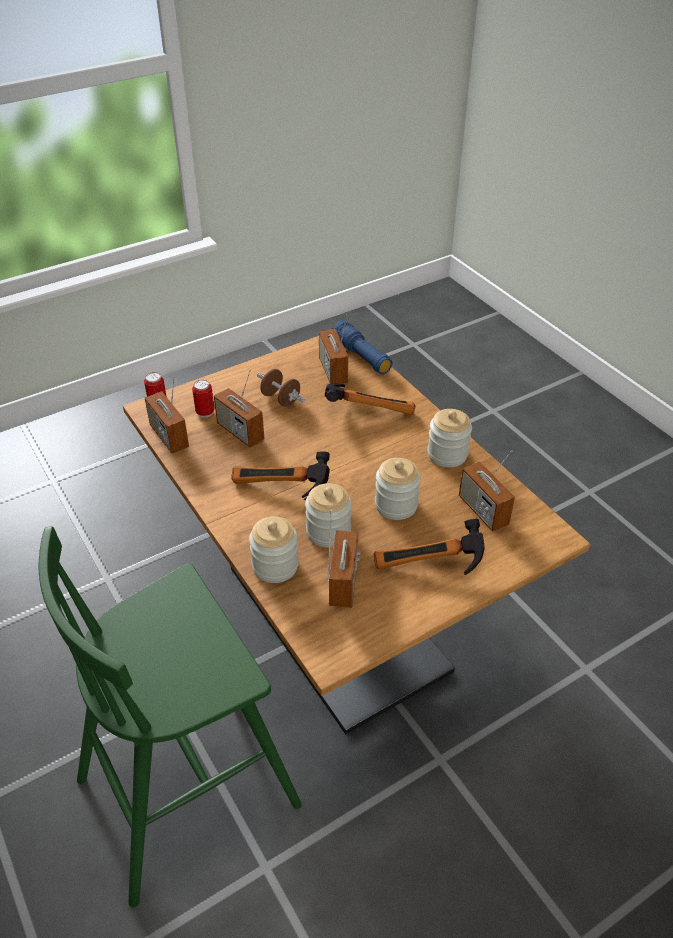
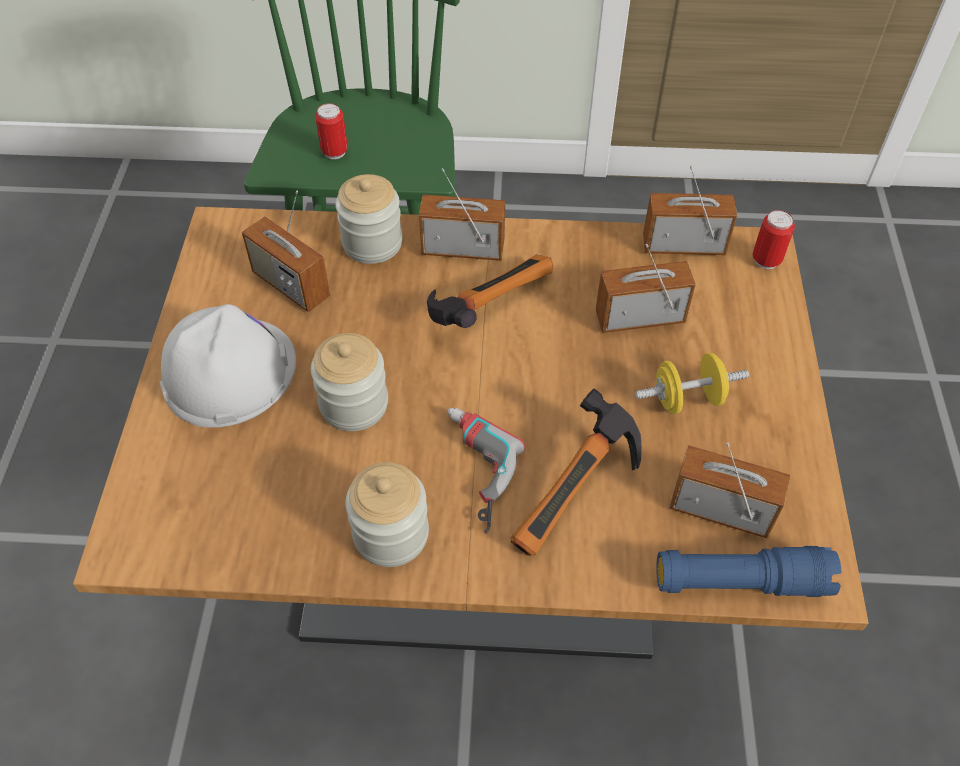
camera: 125 degrees right, 10 degrees up
can [192,380,214,418] -> can moved to [315,103,348,159]
brown dumbbell [257,369,305,407] -> yellow dumbbell [635,353,749,414]
jar [305,483,352,548] -> none
hammer [373,519,485,575] -> white hard hat [160,304,296,428]
radio [459,450,515,532] -> radio moved to [419,168,505,261]
none -> power drill [447,408,525,534]

